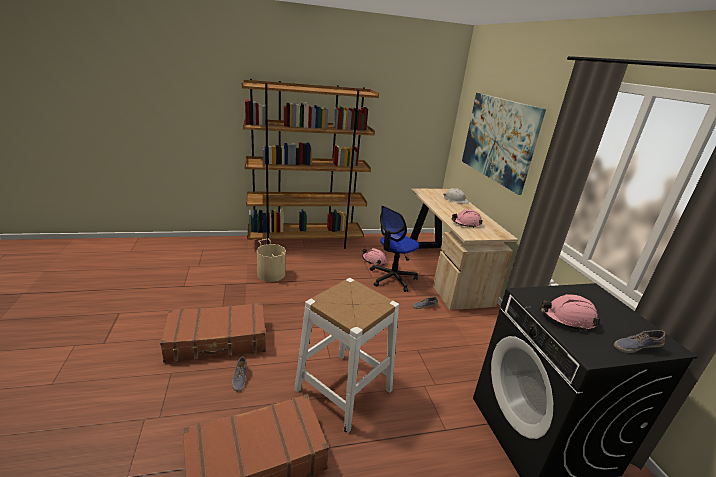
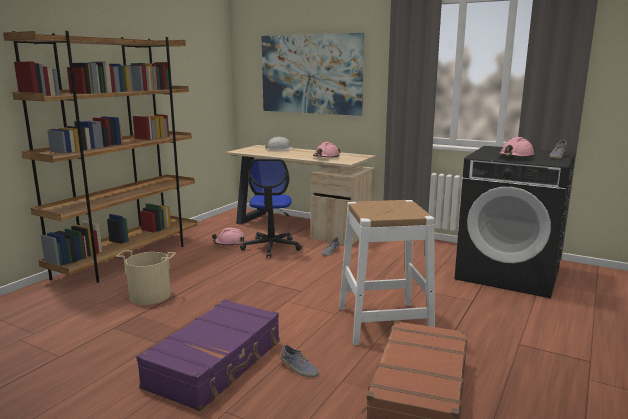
camera: 45 degrees left, 10 degrees down
brown suitcase [160,303,266,363] -> purple suitcase [136,299,279,411]

